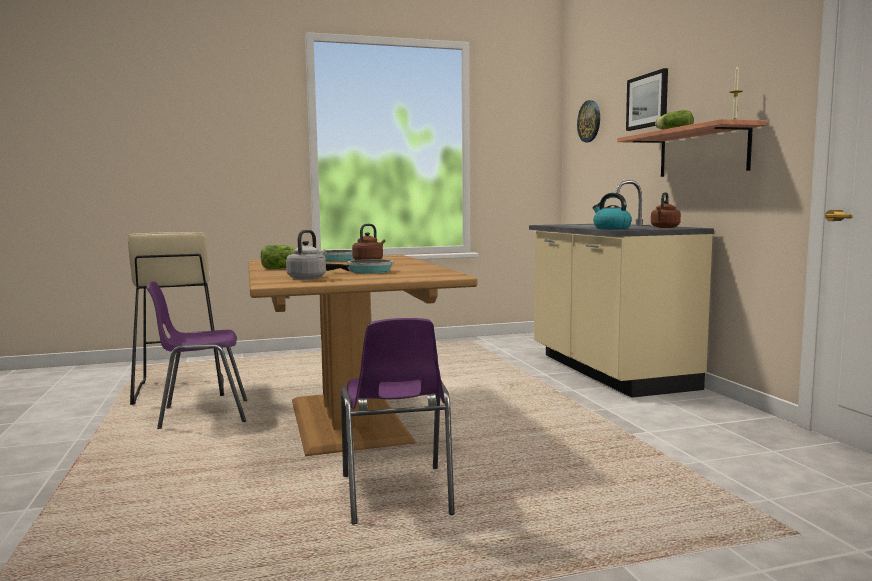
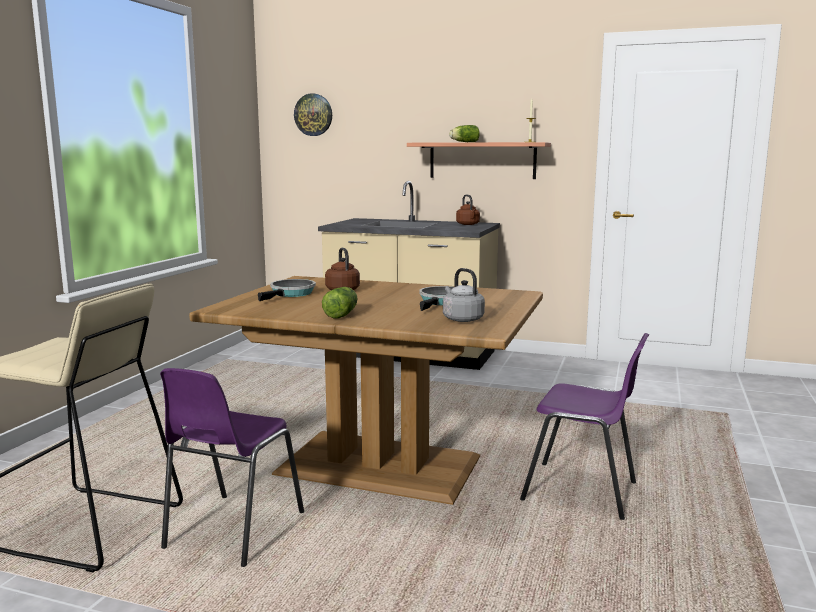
camera: 55 degrees left, 5 degrees up
kettle [593,193,632,229] -> none
picture [626,68,668,131] -> none

